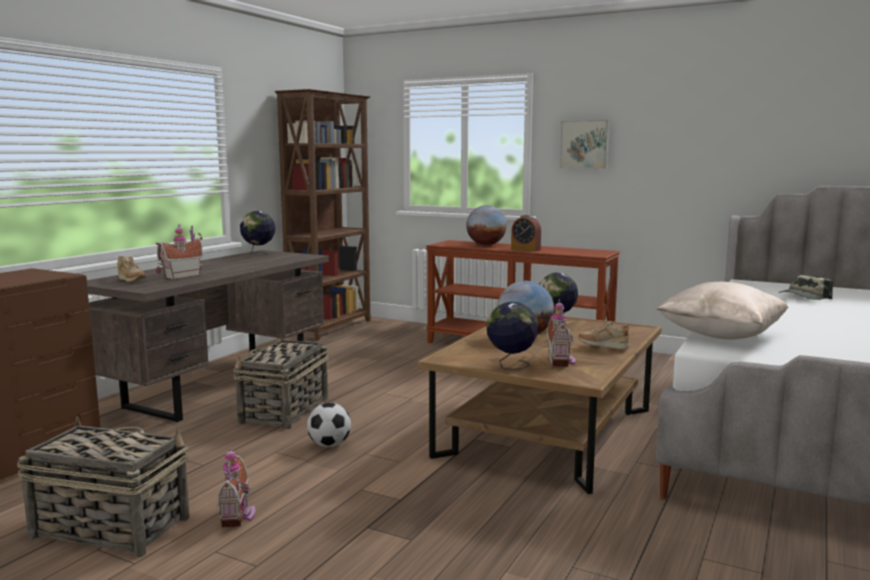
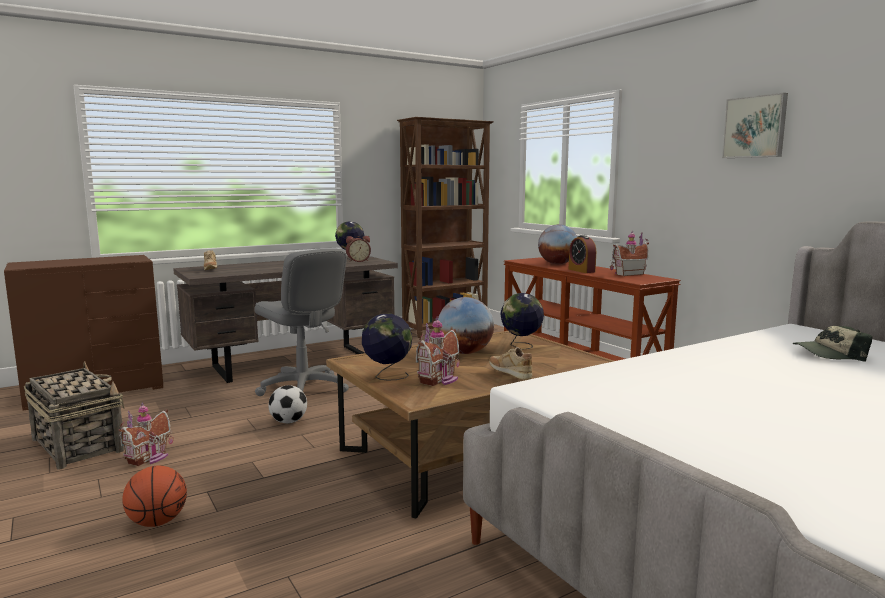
camera: 30 degrees right, 0 degrees up
toy house [155,225,203,280] -> toy house moved to [610,230,649,276]
basket [233,335,329,429] -> grey office chair [254,248,349,396]
picture [560,120,610,169] -> picture moved to [722,93,788,158]
beige pillow [656,282,788,340] -> none
none -> basketball [122,466,187,527]
none -> alarm clock [346,236,371,262]

